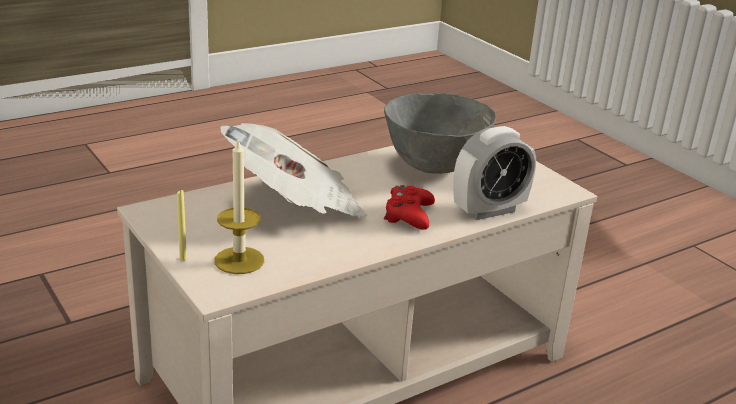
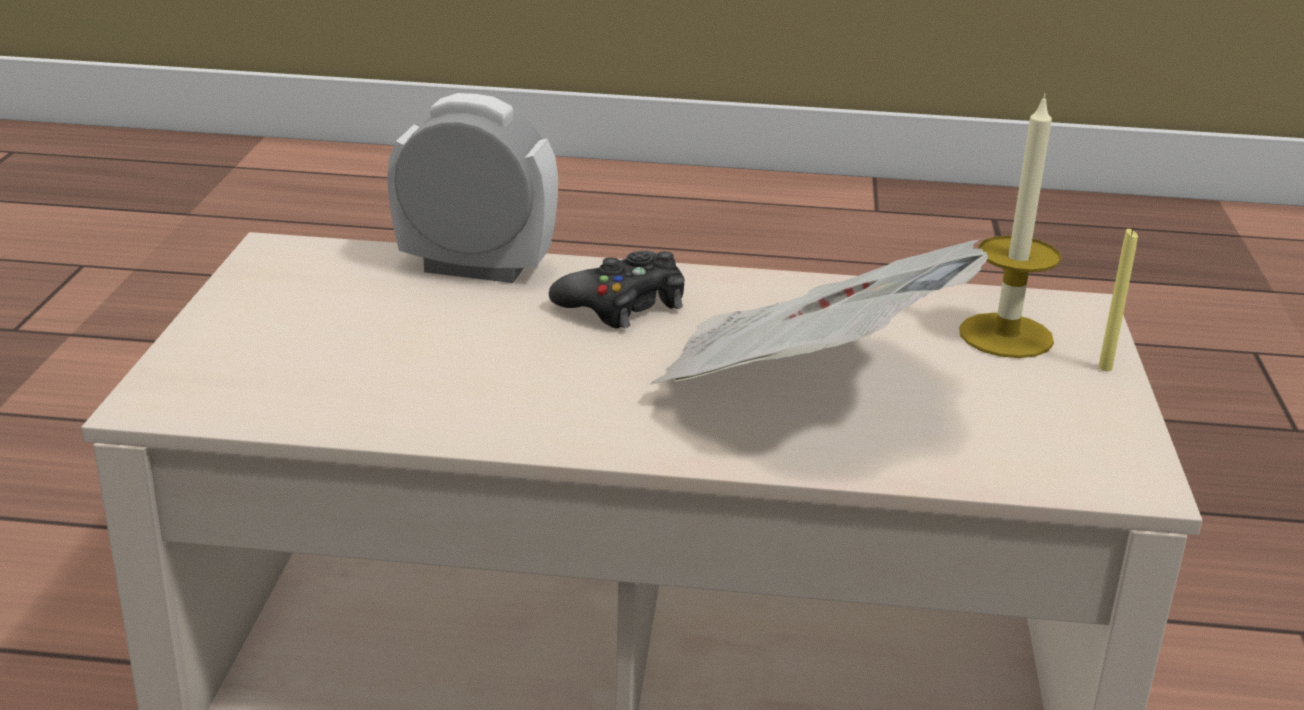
camera: 140 degrees left, 0 degrees up
grey bowl [384,93,496,174] -> none
red game controller [384,185,435,230] -> black game controller [549,251,685,328]

